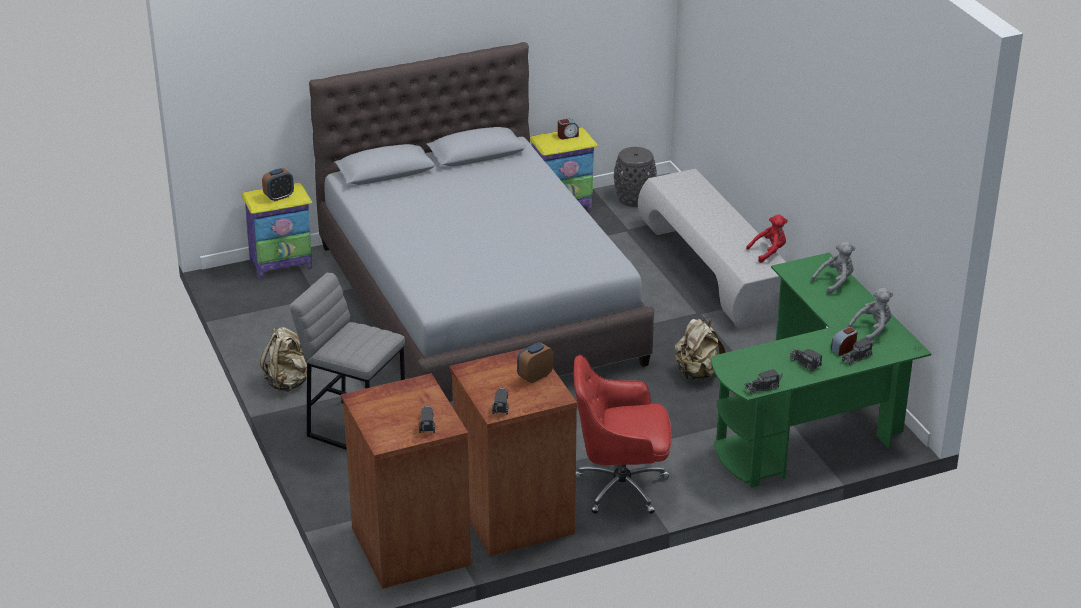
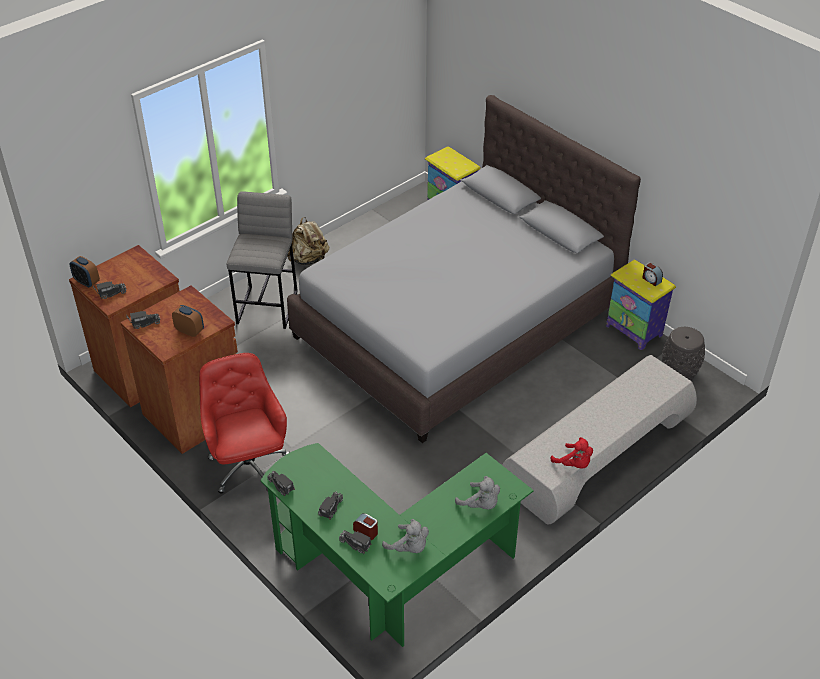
camera: 70 degrees right, 10 degrees up
alarm clock [262,168,294,201] -> alarm clock moved to [70,256,100,288]
beige backpack [674,317,726,380] -> none

